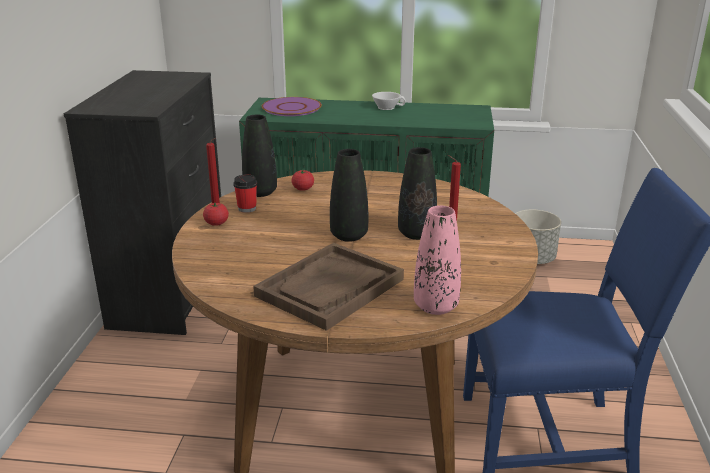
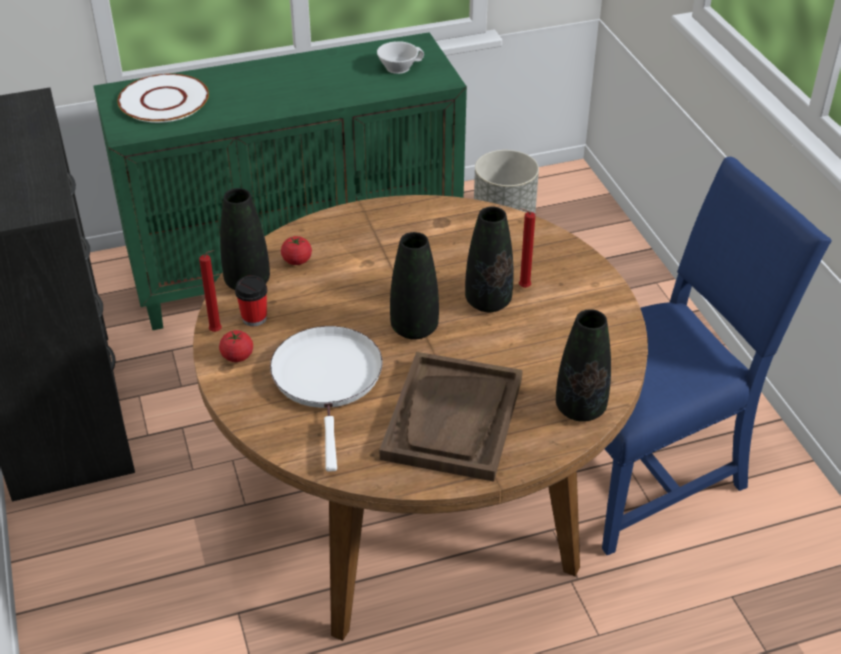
camera: 25 degrees left, 15 degrees up
purple plate [262,97,322,116] -> white plate [118,74,209,123]
white cup [372,92,406,110] -> white cup moved to [377,41,424,74]
pink vase [414,206,461,315] -> black vase [556,309,611,422]
none -> white frying pan [270,326,383,472]

